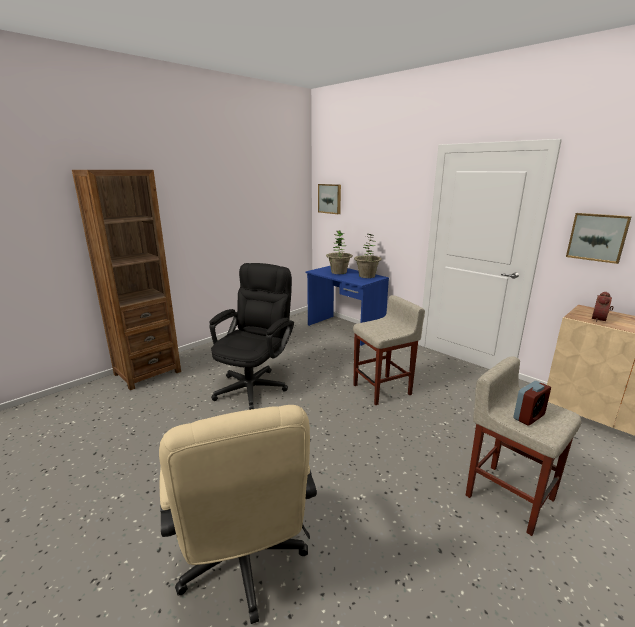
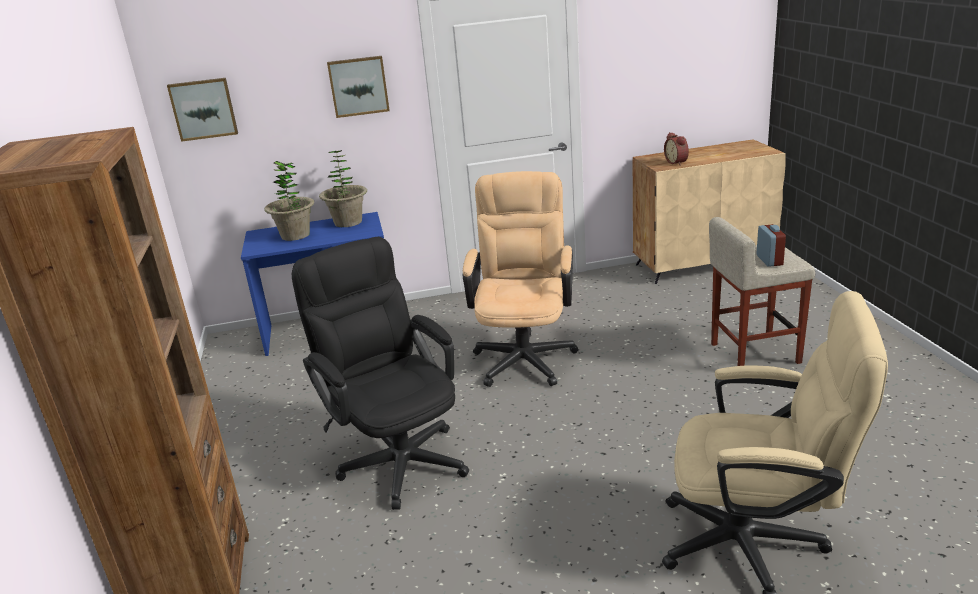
camera: 55 degrees left, 5 degrees up
beige stool [353,295,425,405] -> beige office chair [463,171,579,387]
picture [566,213,632,264] -> picture moved to [327,56,390,118]

